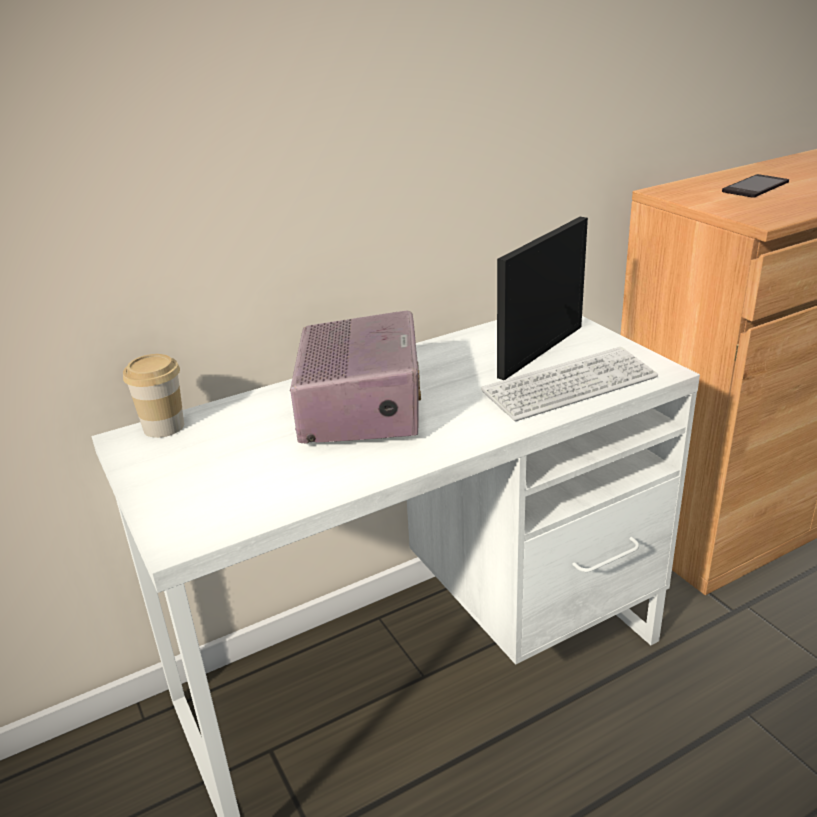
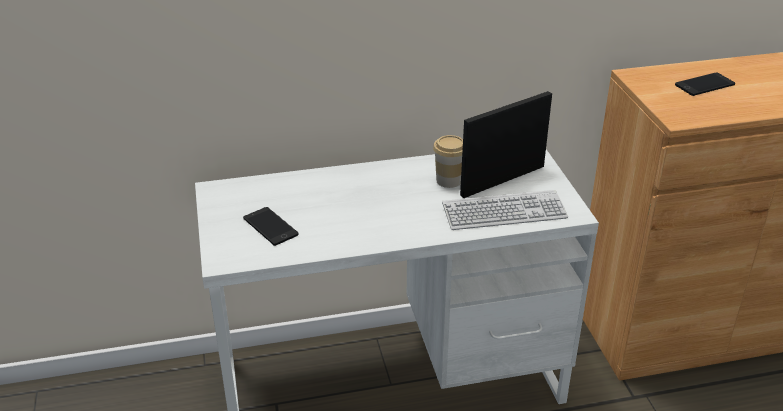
camera: 15 degrees right, 5 degrees up
cup [123,354,184,438] -> cup moved to [433,135,463,188]
radio [290,310,421,443] -> none
none -> phone [243,207,299,246]

